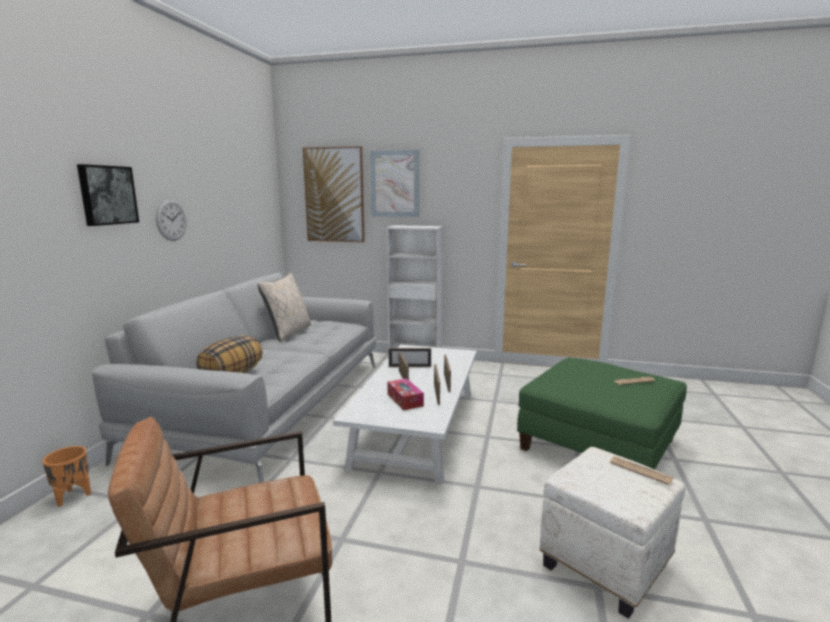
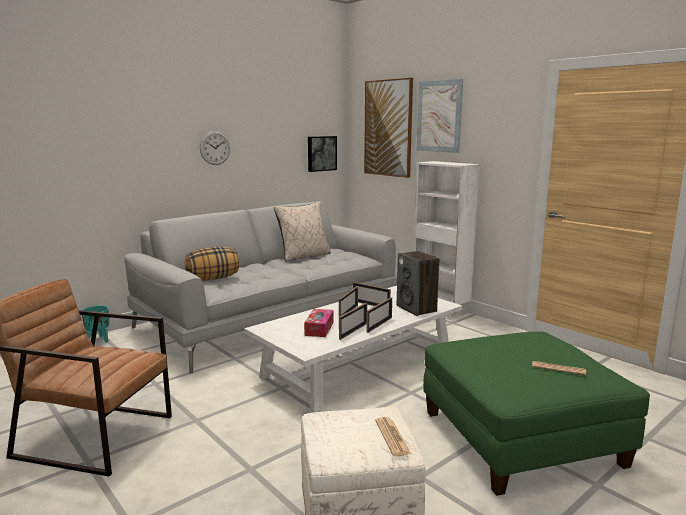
camera: 35 degrees right, 0 degrees up
orange planter [42,446,91,507] -> turquoise planter [82,305,110,343]
picture [77,164,139,226] -> picture moved to [308,136,337,172]
none -> speaker [397,251,440,316]

